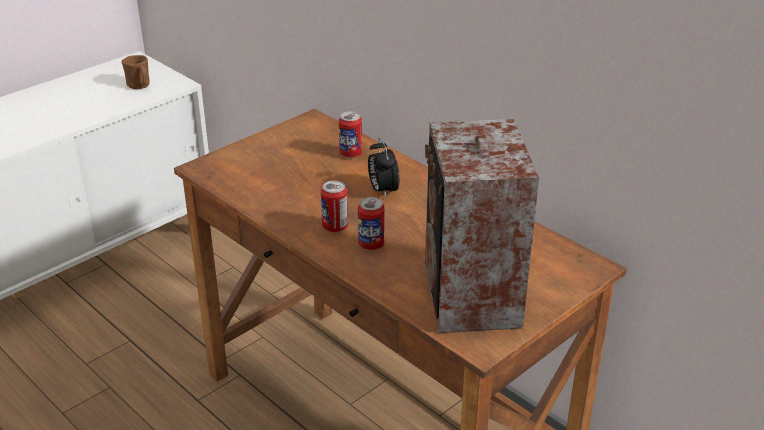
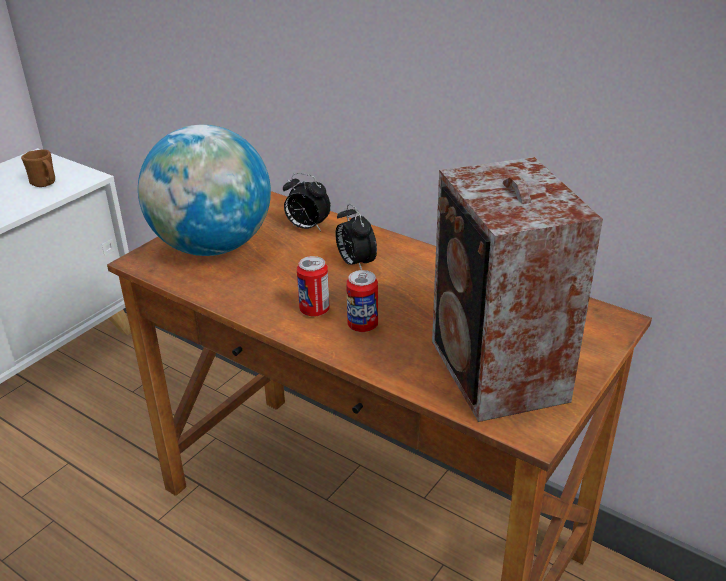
camera: 10 degrees left, 0 degrees up
can [339,111,362,158] -> alarm clock [283,173,331,231]
none -> globe [138,125,271,256]

